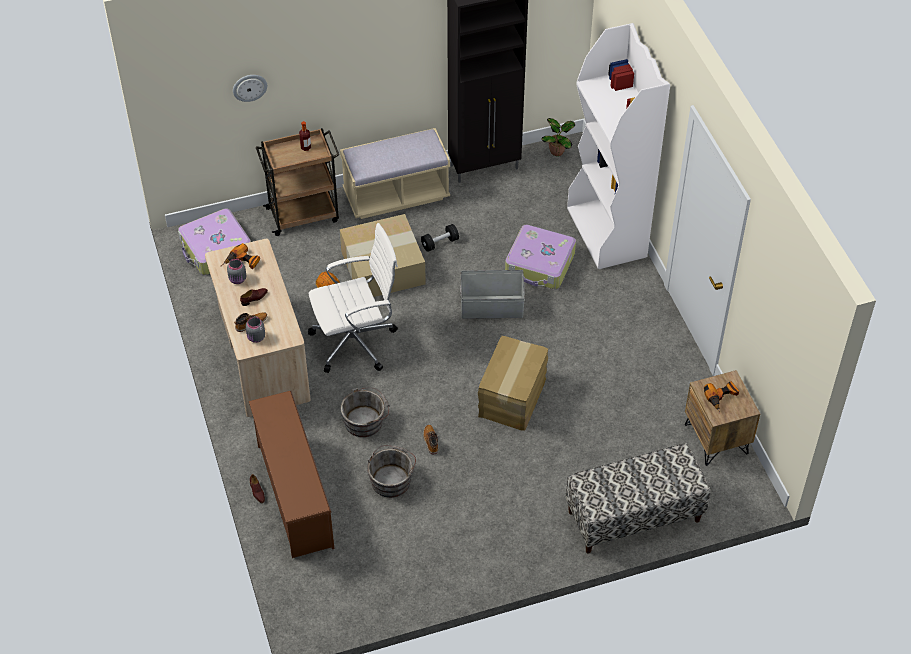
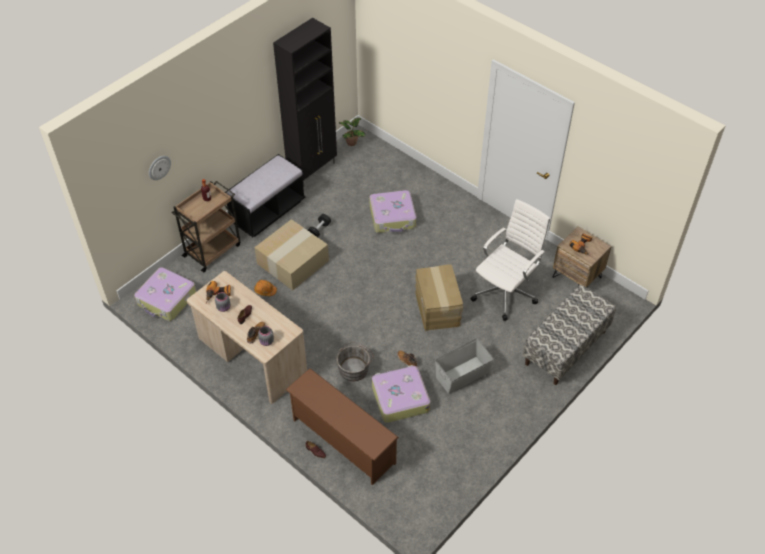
camera: 30 degrees left, 0 degrees up
white office chair [308,223,398,373] -> white office chair moved to [471,199,550,321]
beige bench [340,128,450,219] -> black bench [225,154,306,237]
grey bucket [367,445,416,498] -> suitcase [372,365,430,423]
grey storage box [460,270,525,319] -> grey storage box moved to [435,338,494,394]
white bookcase [567,23,670,269] -> none

